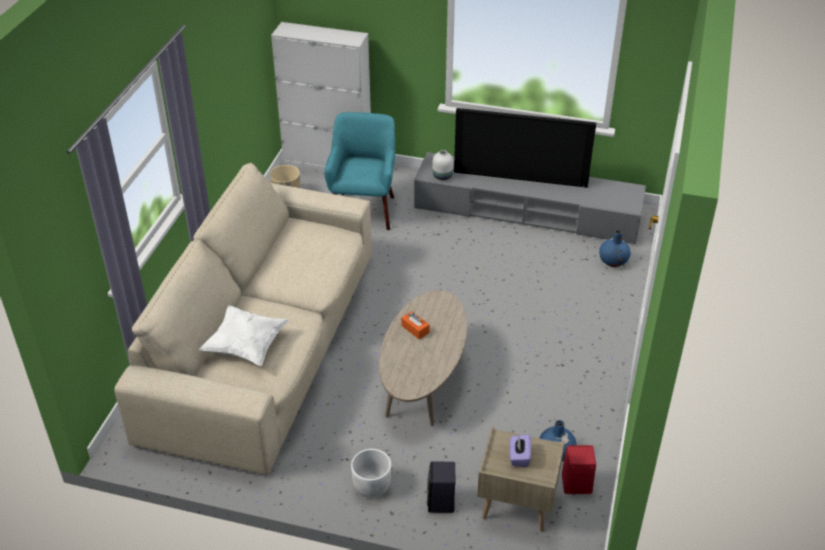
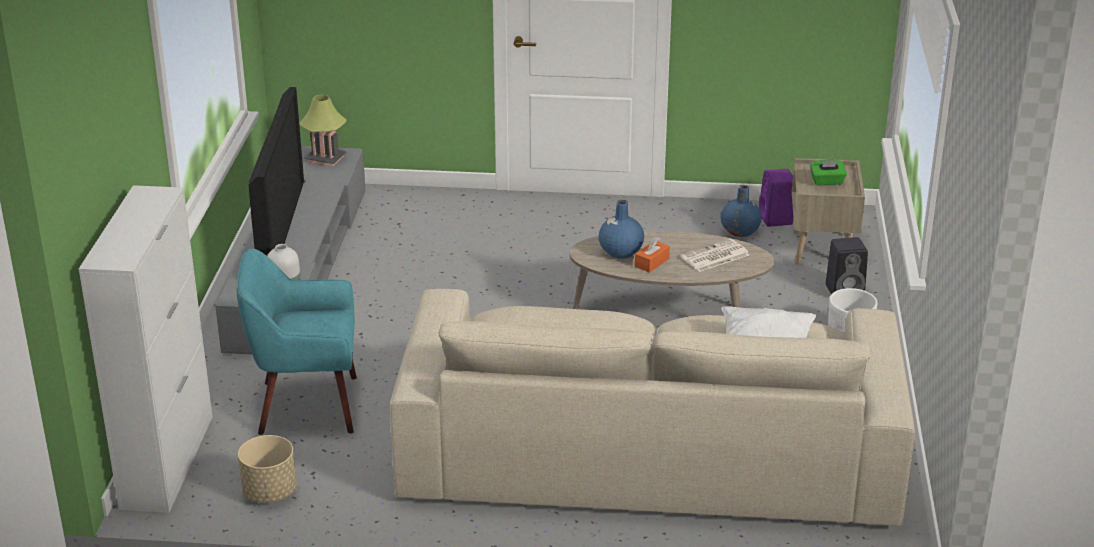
camera: 100 degrees left, 10 degrees down
purple tissue box [510,434,531,467] -> green tissue box [810,159,847,186]
red speaker [562,445,596,494] -> purple speaker [759,169,793,227]
blue vase [599,230,630,267] -> blue vase moved to [599,200,644,259]
none -> table lamp [299,95,347,166]
none -> newspaper [680,239,749,272]

